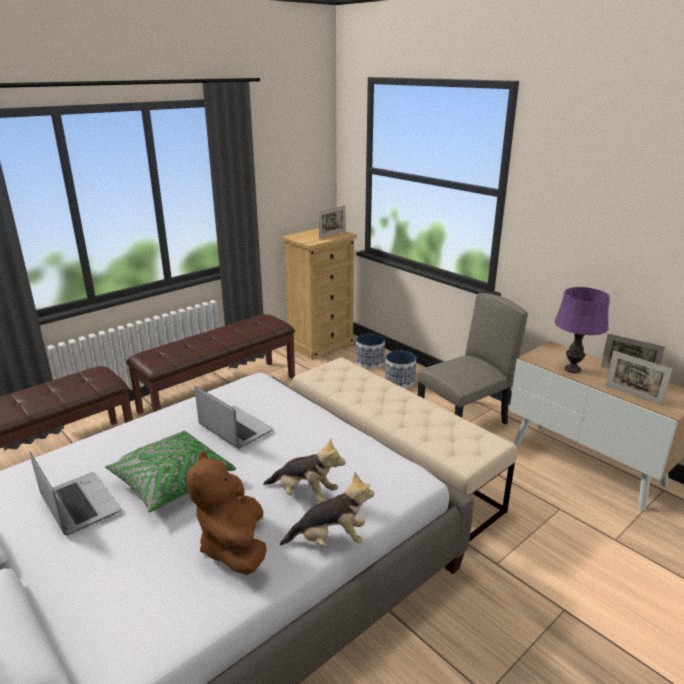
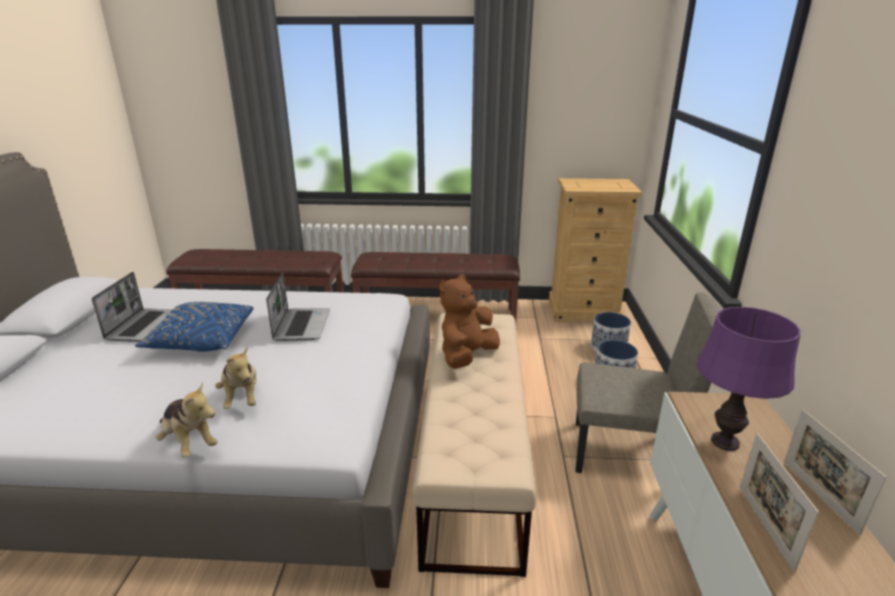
camera: 45 degrees right, 0 degrees up
green pillow [105,431,236,512] -> blue pillow [135,302,254,352]
brown plush toy [187,451,267,575] -> brown plush toy moved to [439,274,500,369]
picture frame [319,205,346,239] -> none

